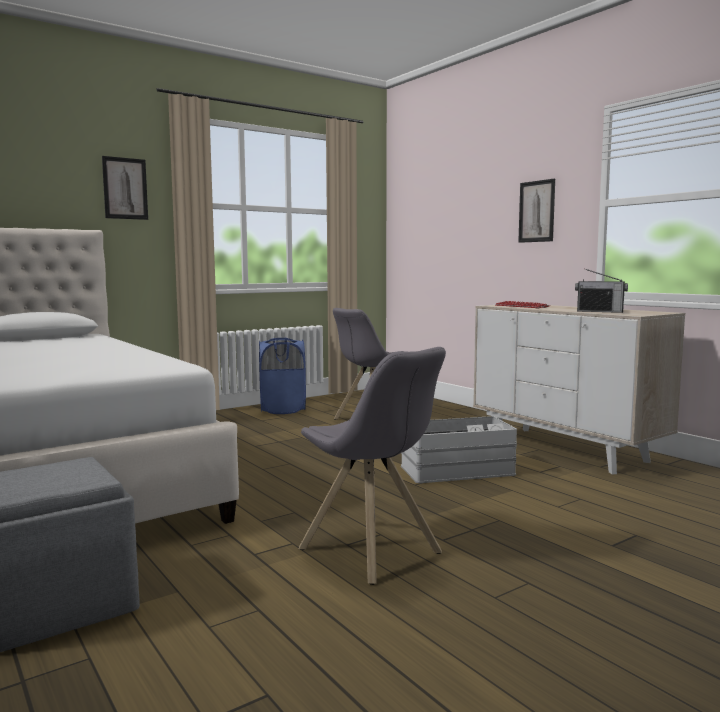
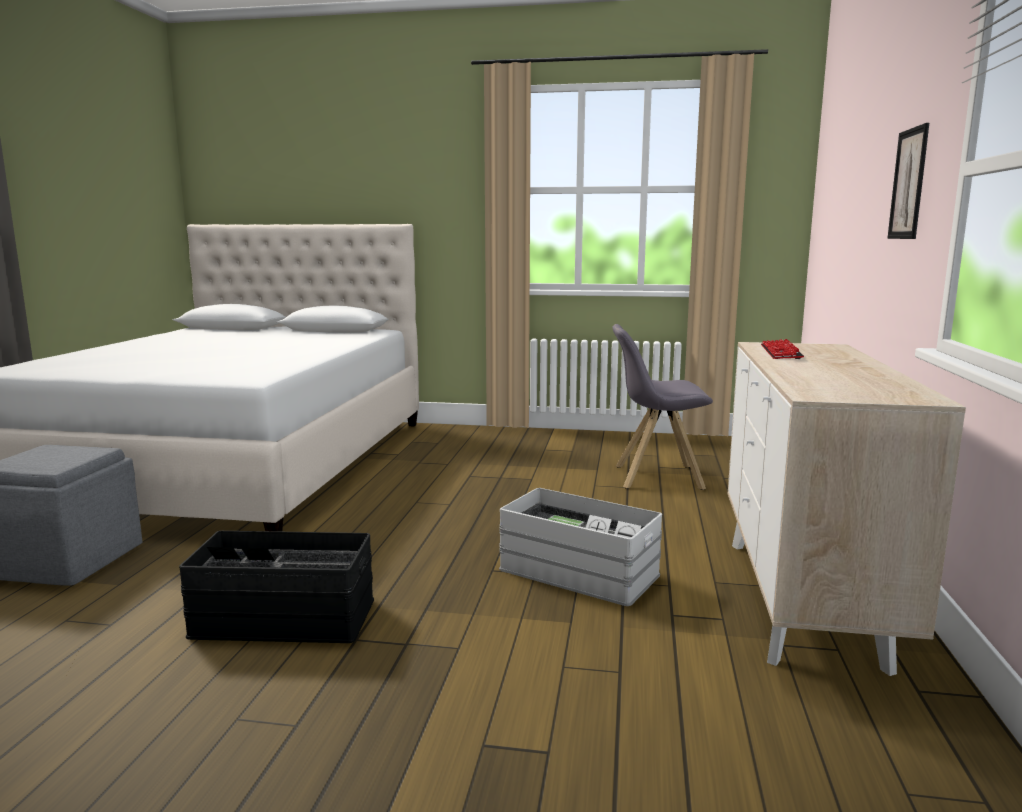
camera: 45 degrees right, 5 degrees up
picture [102,156,148,220] -> none
blue laundry basket [259,338,306,414] -> none
grey chair [299,347,446,585] -> black storage box [179,531,374,643]
radio [575,269,628,313] -> none

